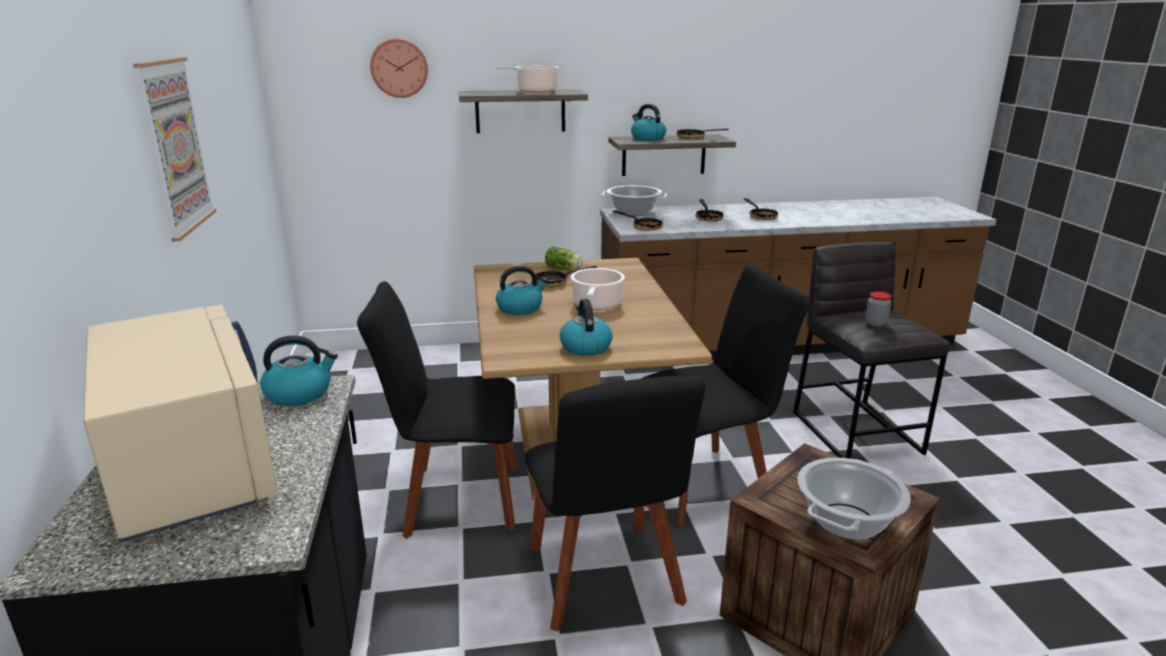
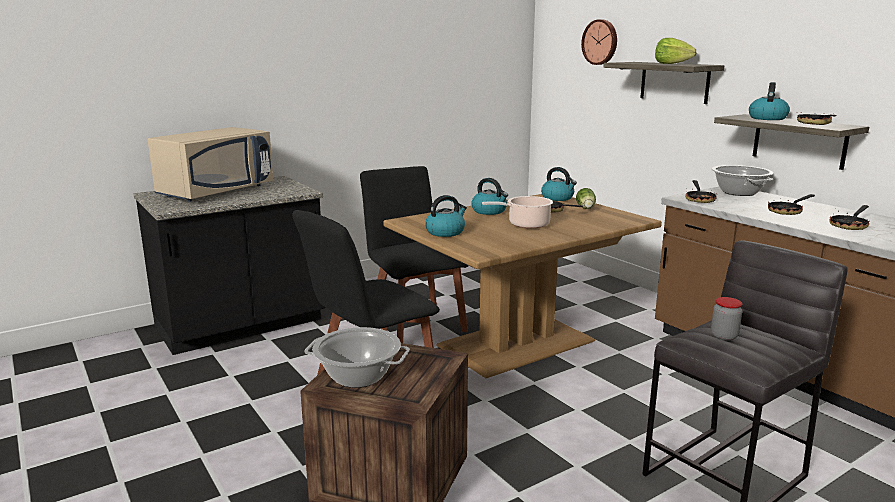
camera: 65 degrees right, 5 degrees down
picture [133,57,217,241] -> none
kettle [260,335,338,406] -> kettle moved to [541,167,577,201]
cooking pot [497,66,559,93] -> lettuce [655,38,697,64]
black chair [641,265,810,527] -> none

